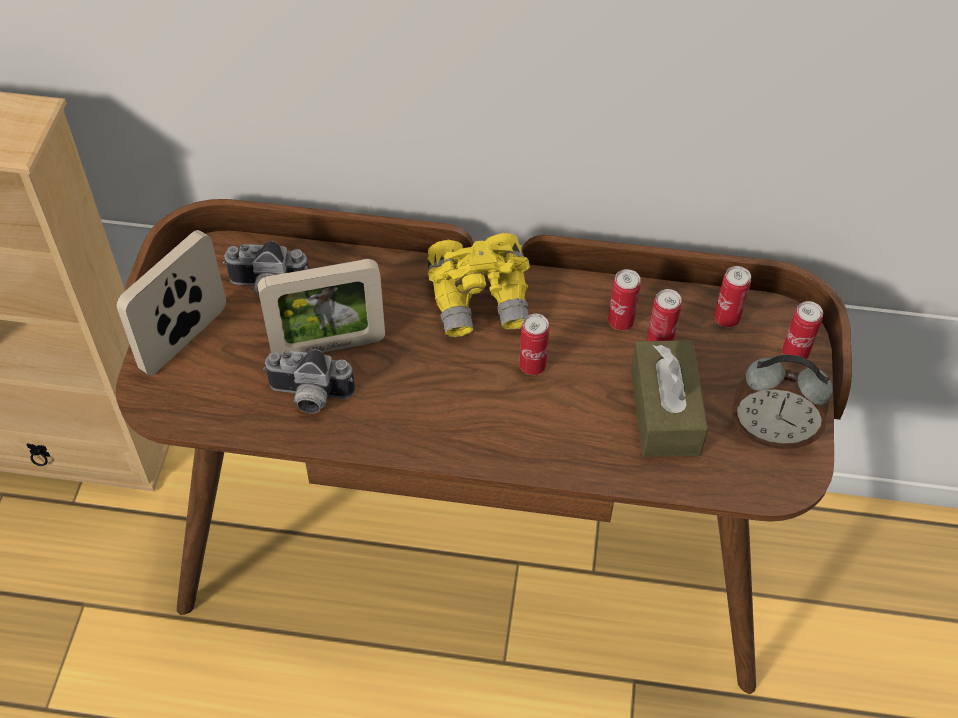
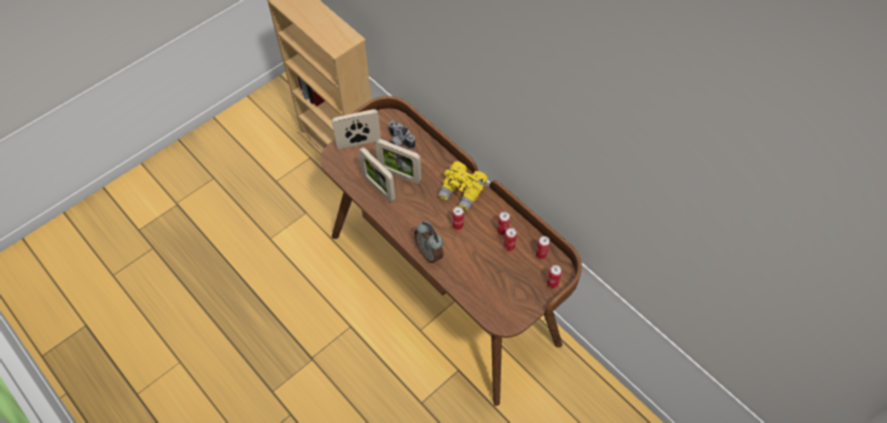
camera: 40 degrees right, 5 degrees up
camera [263,349,355,414] -> picture frame [358,147,395,202]
brown tissue box [631,340,708,457] -> none
alarm clock [732,355,833,449] -> alarm clock moved to [414,221,443,263]

